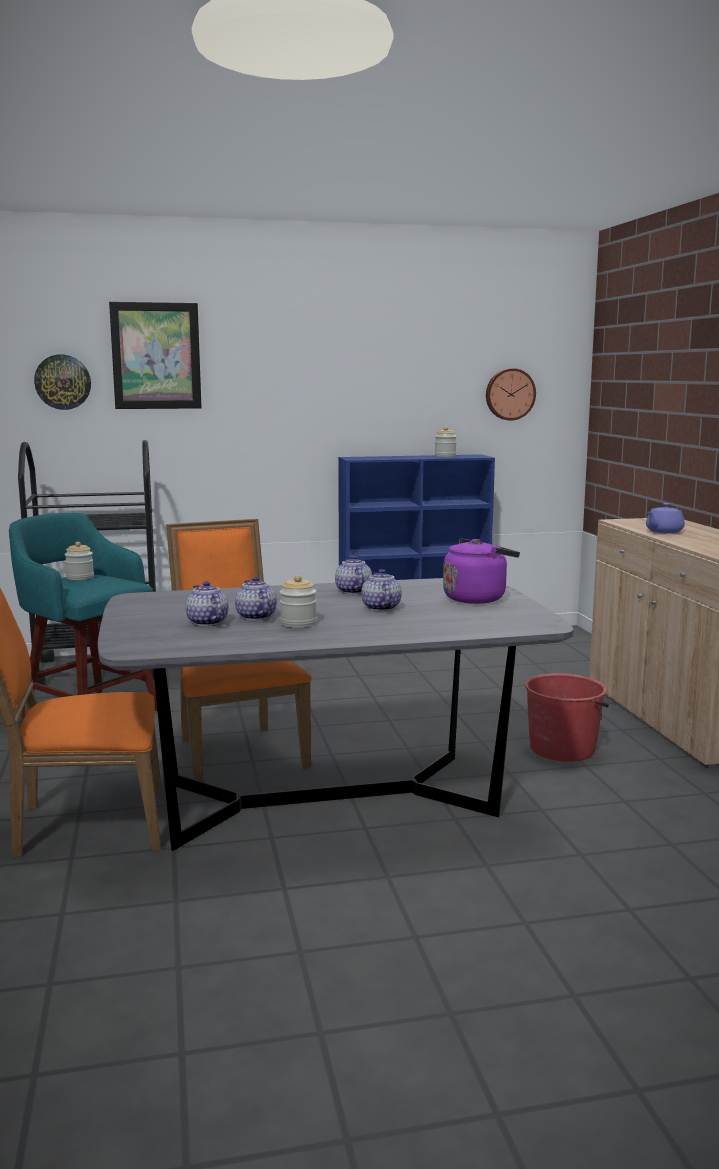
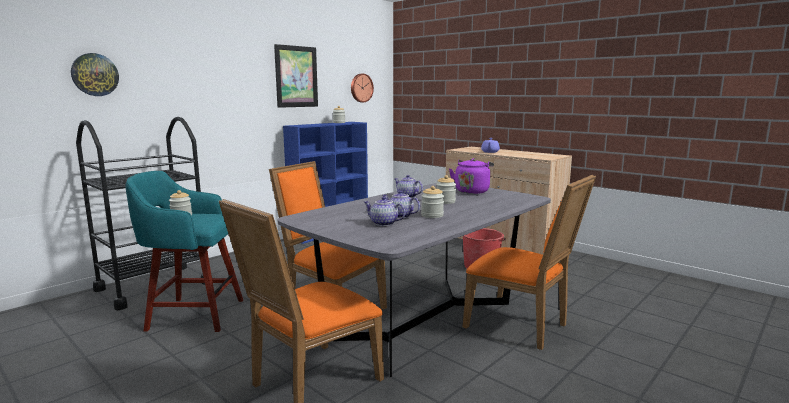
camera: 35 degrees left, 0 degrees up
picture [109,302,202,409] -> picture moved to [274,44,318,108]
teapot [361,569,402,611] -> jar [436,175,456,204]
none -> orange chair [463,175,596,350]

